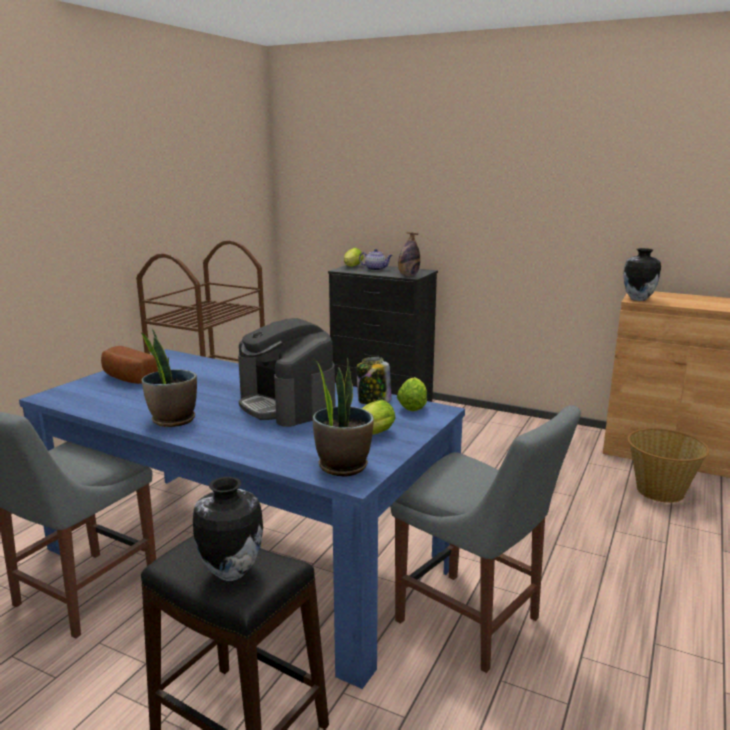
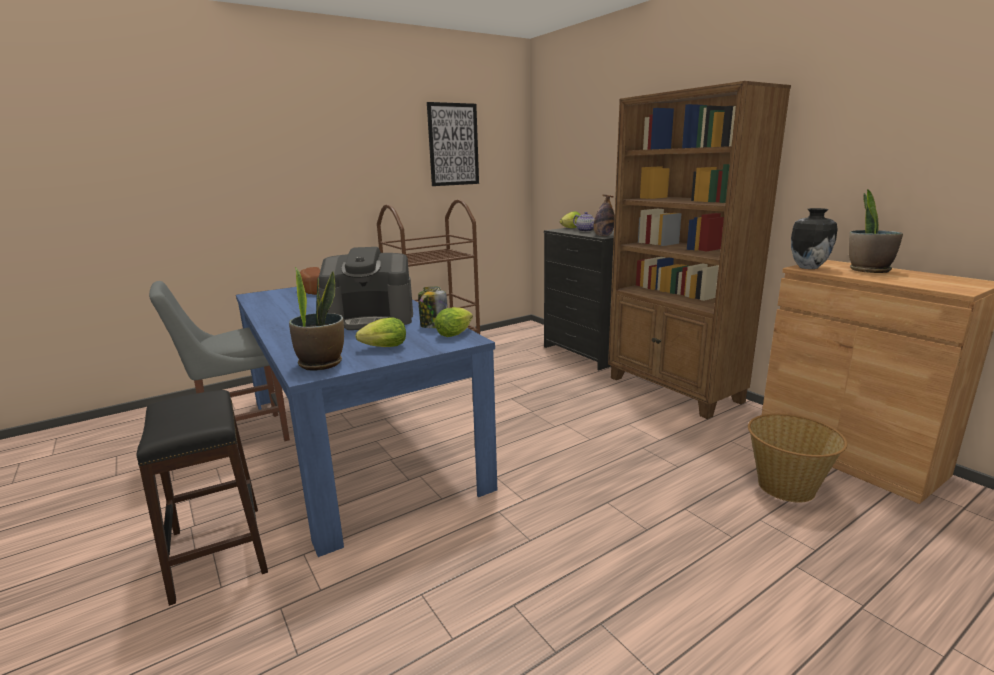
camera: 30 degrees right, 0 degrees up
potted plant [140,329,197,427] -> potted plant moved to [849,189,903,273]
vase [193,477,263,581] -> none
coffee machine [238,318,336,427] -> coffee machine turned 90 degrees counterclockwise [319,247,413,330]
grey chair [390,405,581,673] -> none
none -> picture [427,102,479,186]
none -> brown bookcase [608,81,791,419]

